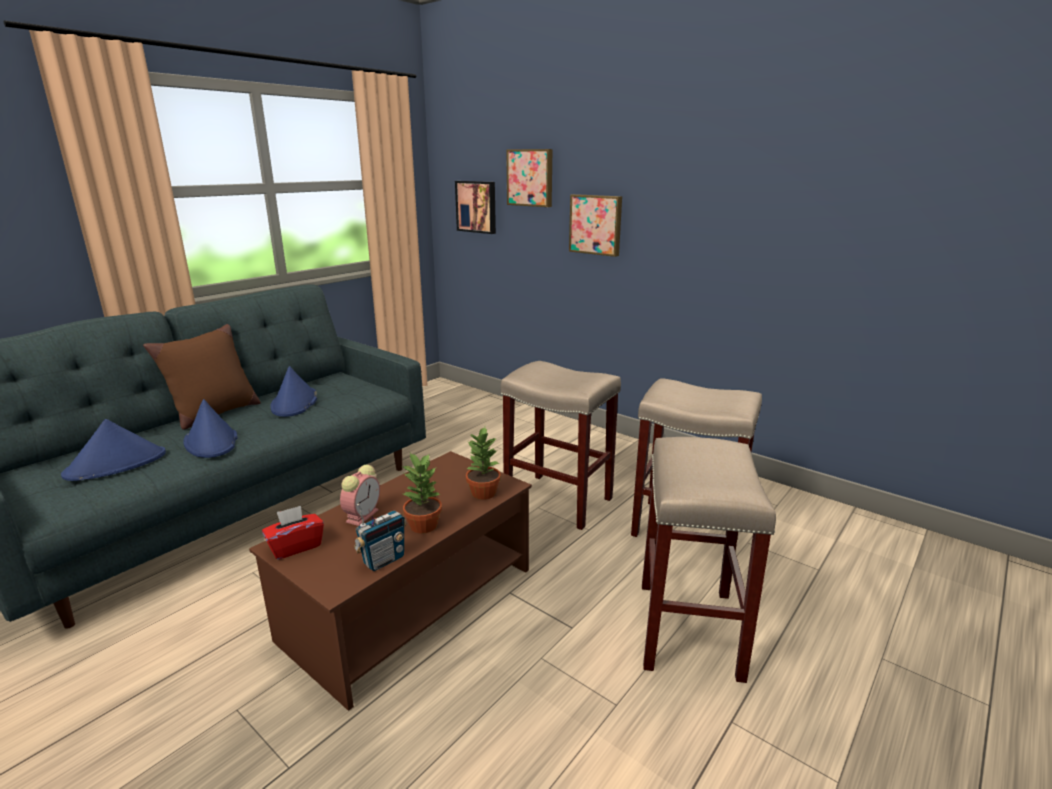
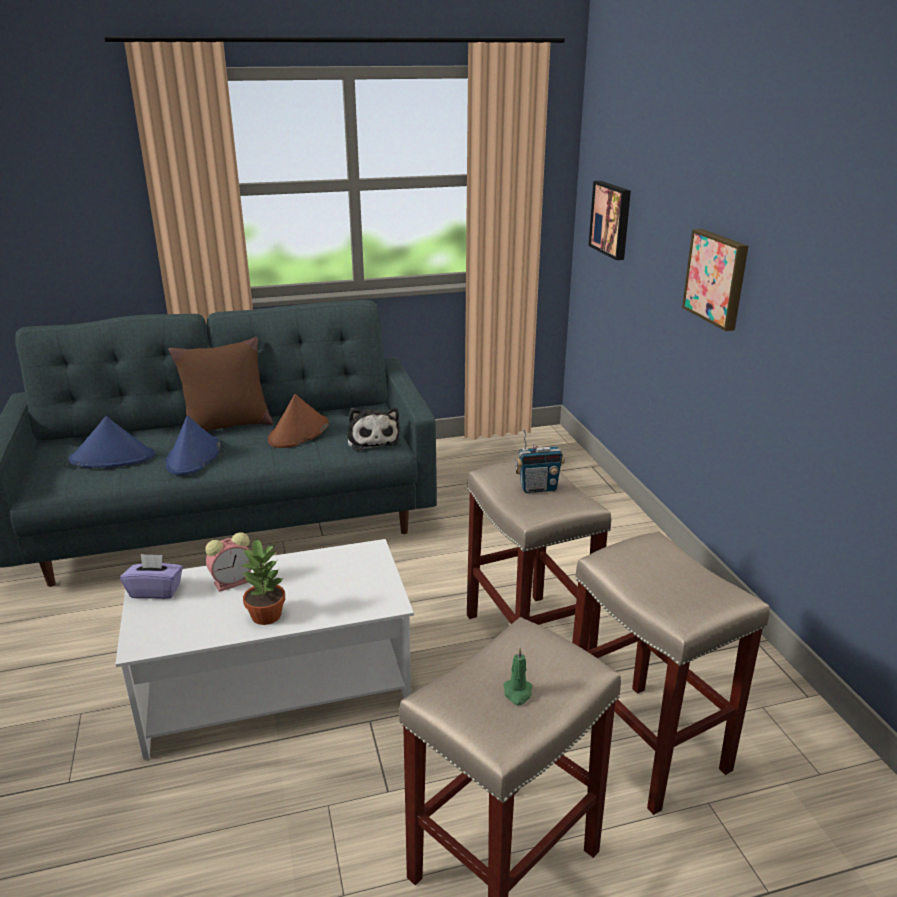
camera: 35 degrees right, 5 degrees up
brown coffee table [249,451,532,711] -> white coffee table [115,539,414,760]
red tissue box [262,506,324,560] -> purple tissue box [120,554,183,599]
blue hat [270,366,317,417] -> brown hat [268,394,329,448]
radio [354,504,406,571] -> radio moved to [515,429,565,493]
potted plant [466,427,501,500] -> none
picture [506,149,553,207] -> none
none -> plush toy [347,408,400,451]
none -> green candle [503,648,532,705]

